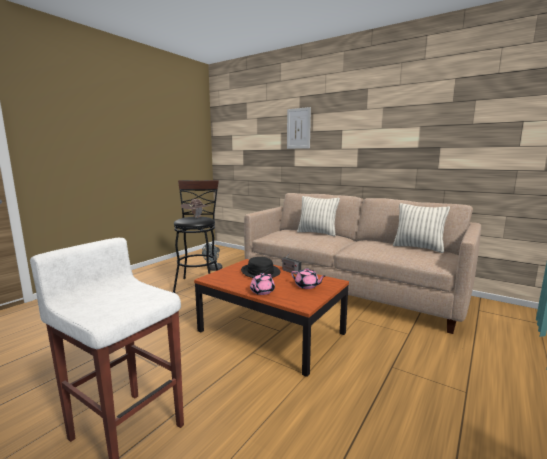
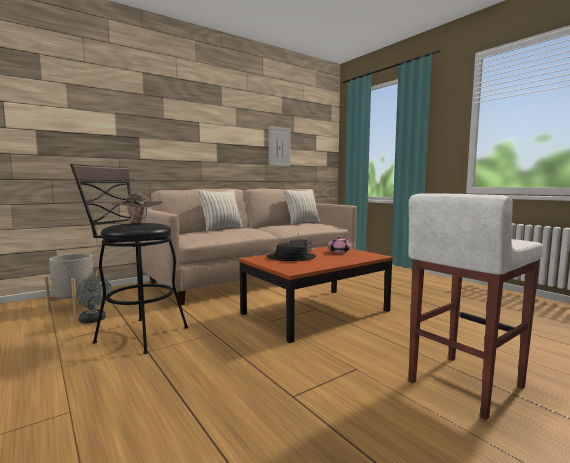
camera: 70 degrees left, 5 degrees down
pink teapot [250,273,275,295] -> none
picture [287,107,311,149] -> picture moved to [269,126,290,166]
none -> grey planter [44,254,100,314]

